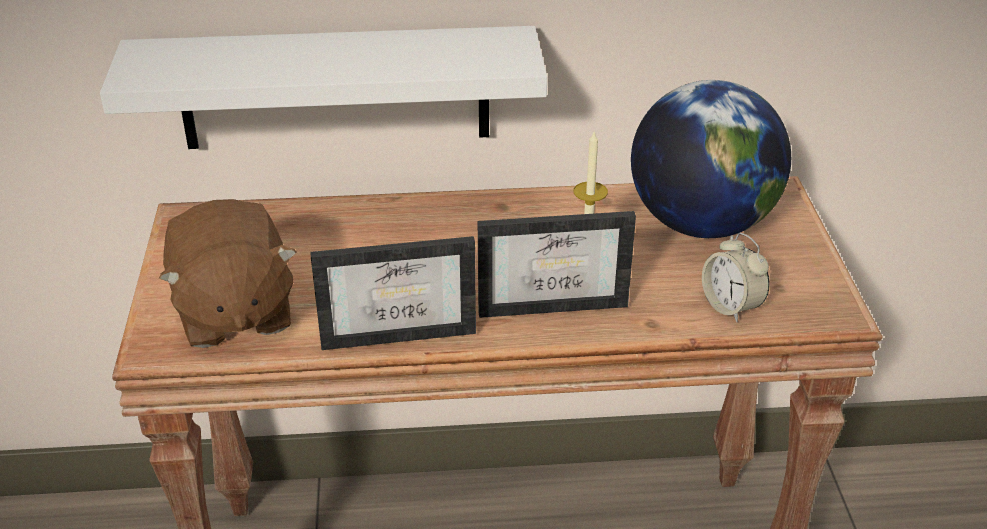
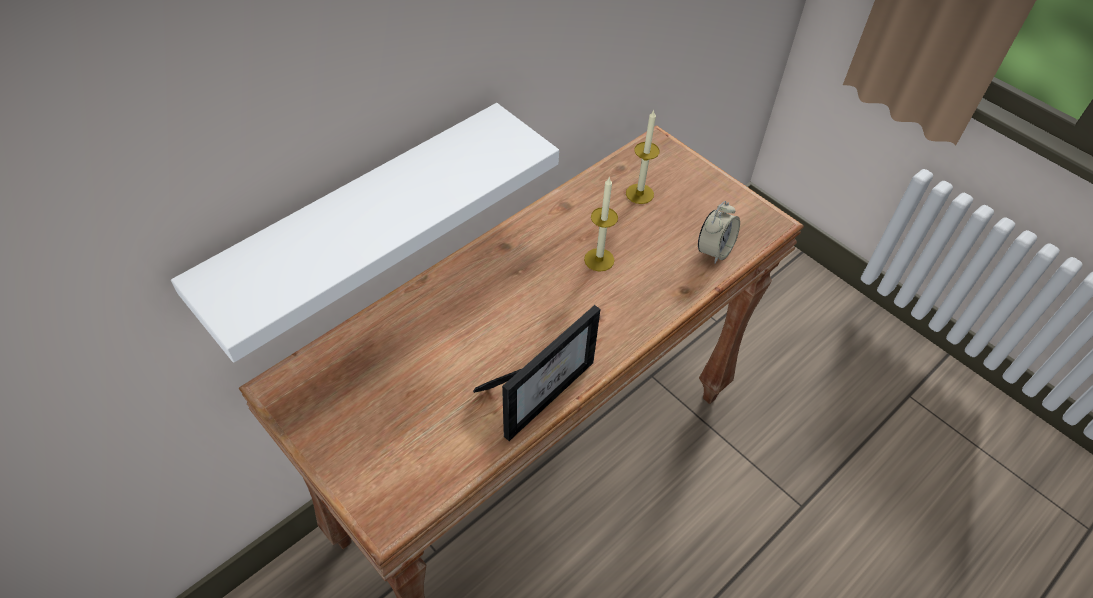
camera: 40 degrees left, 15 degrees up
brown plush toy [159,199,297,348] -> none
picture frame [478,211,636,318] -> none
globe [631,80,791,238] -> candle [626,109,660,204]
alarm clock [702,233,770,322] -> alarm clock turned 75 degrees counterclockwise [698,201,740,264]

